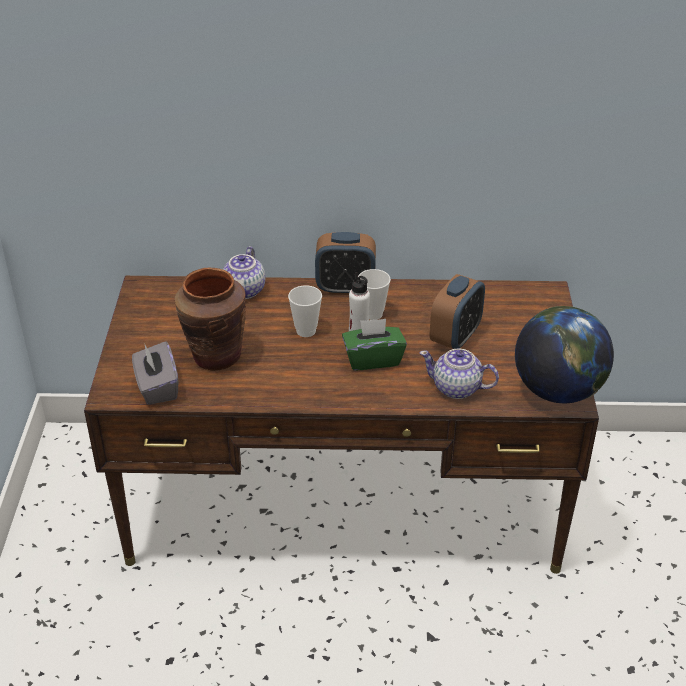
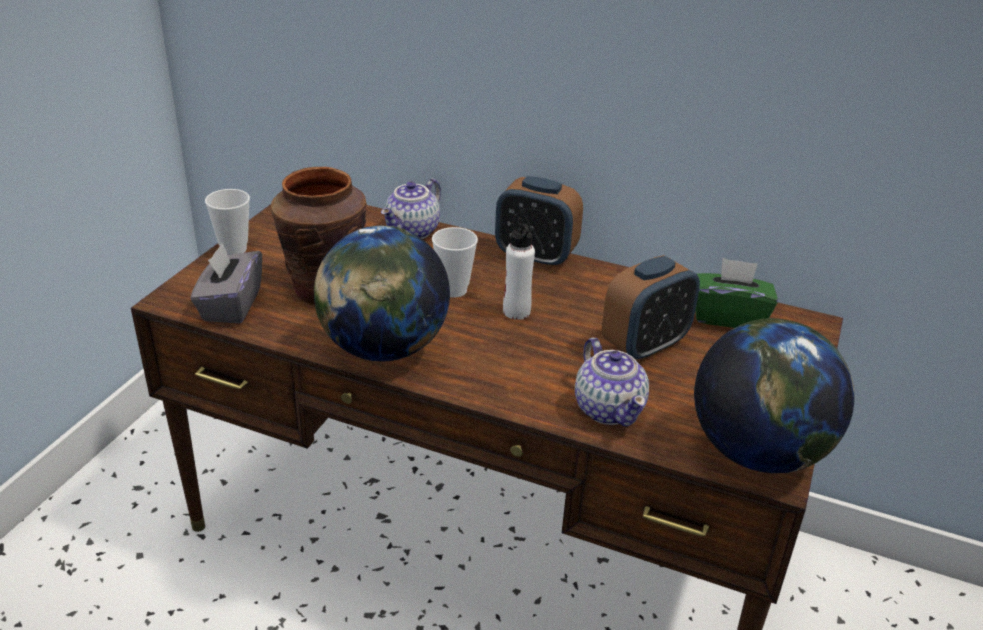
camera: 20 degrees right, 5 degrees down
green tissue box [342,319,407,370] -> green tissue box moved to [695,258,778,328]
cup [358,269,391,320] -> cup moved to [205,189,250,255]
teapot [420,348,499,399] -> teapot turned 150 degrees counterclockwise [575,337,649,427]
none -> globe [314,226,450,361]

